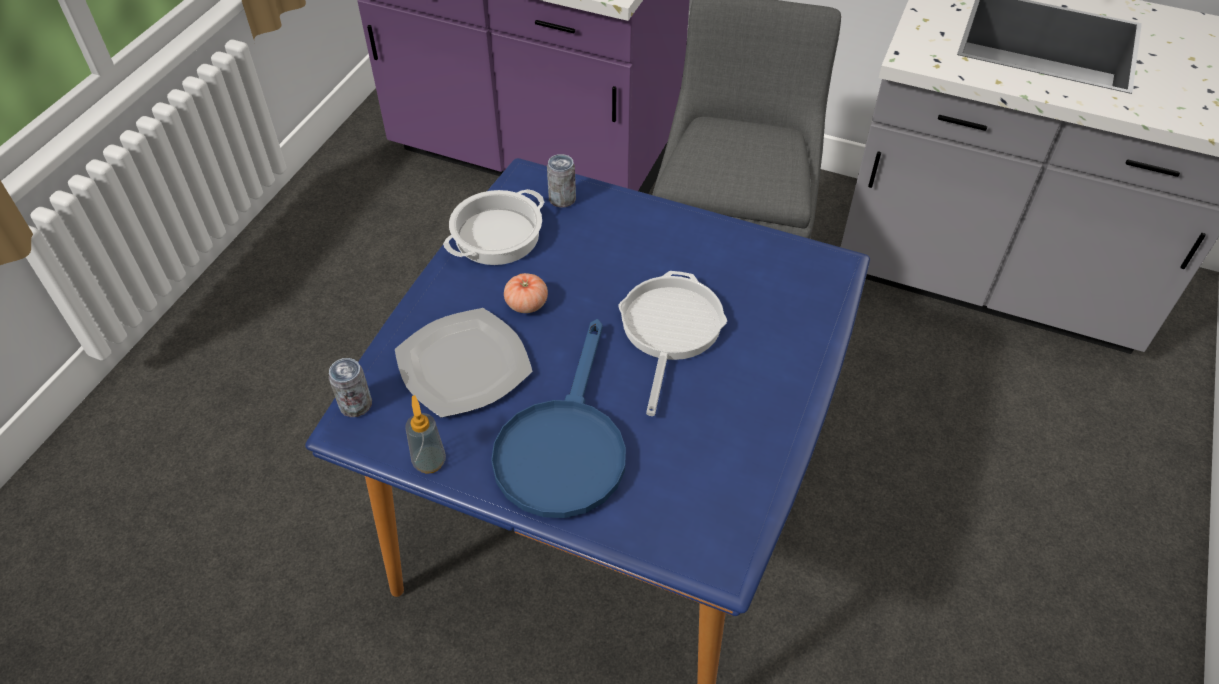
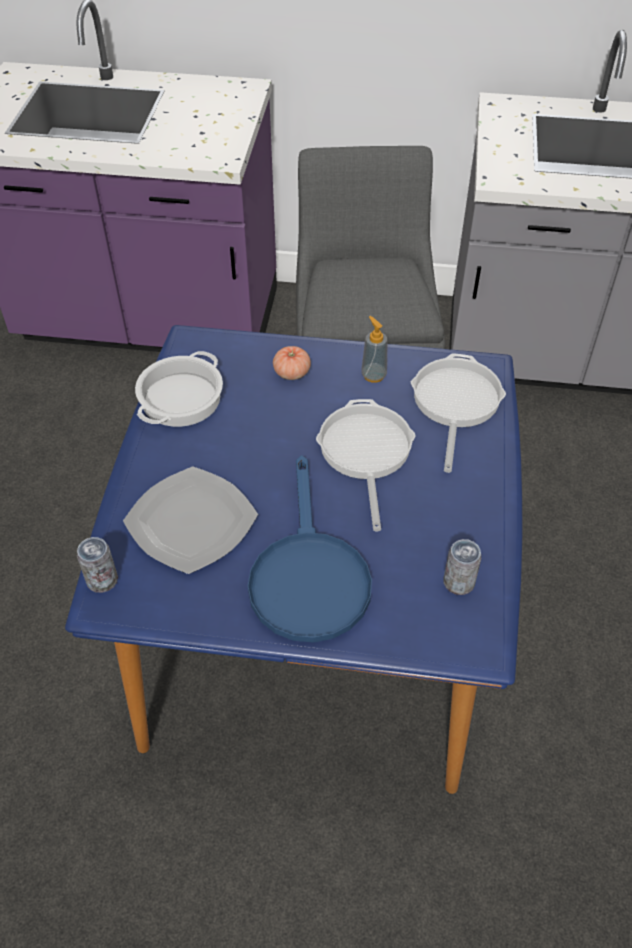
camera: 15 degrees left, 0 degrees up
soap dispenser [405,395,446,474] -> soap dispenser moved to [361,316,387,383]
tomato [504,273,548,313] -> tomato moved to [273,346,311,380]
can [547,154,576,208] -> can moved to [443,539,481,595]
none -> frying pan [411,353,506,473]

